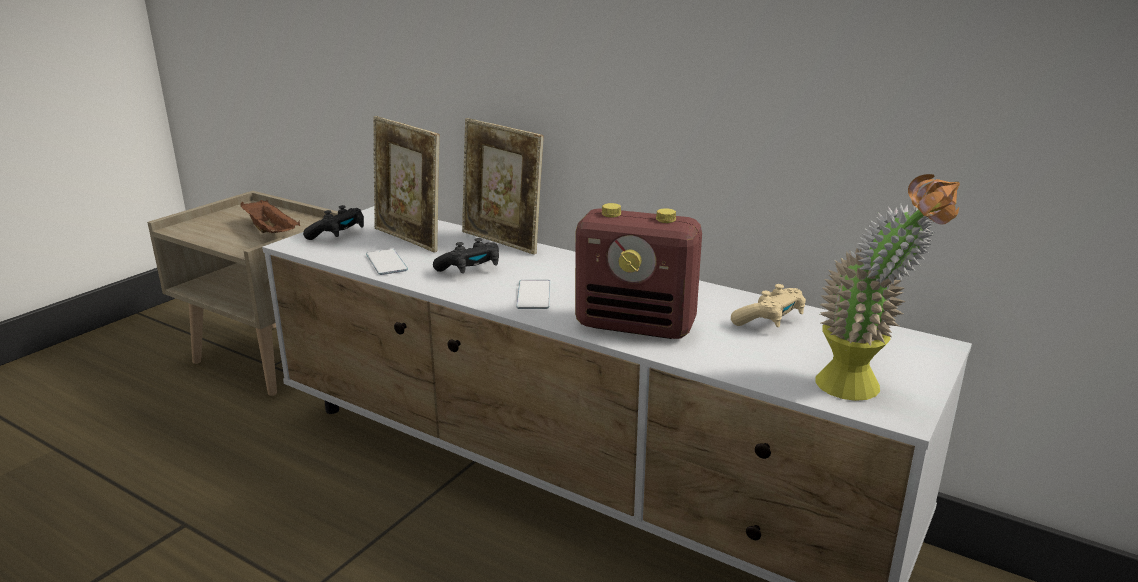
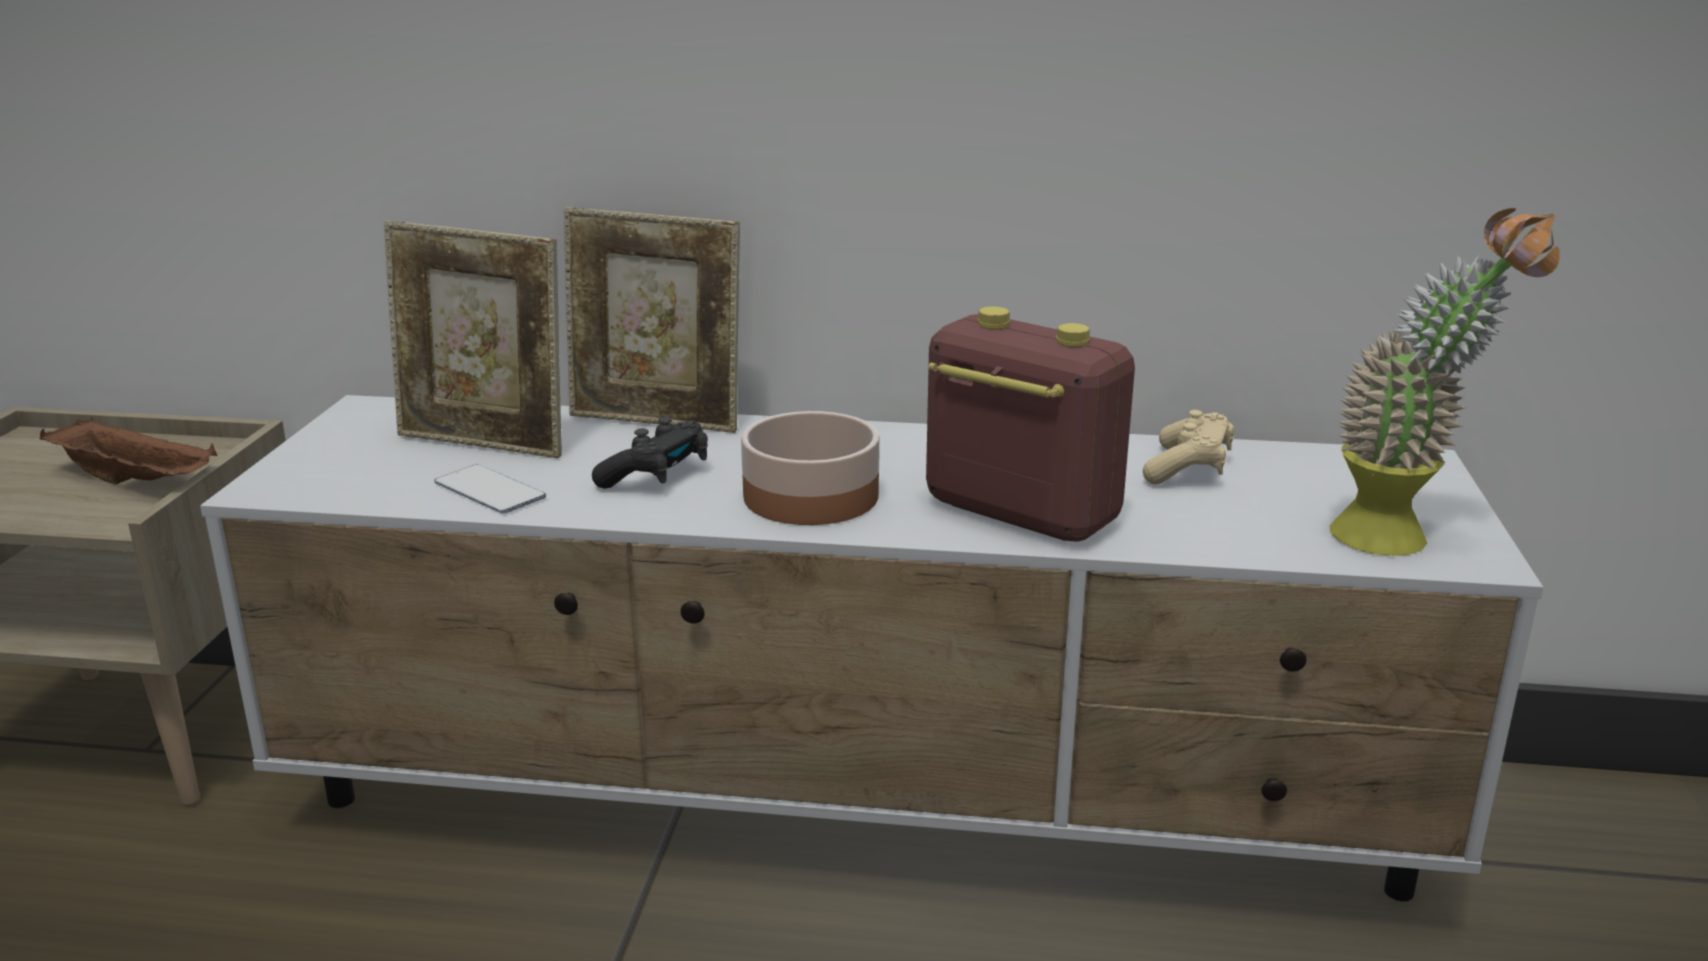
camera: 25 degrees left, 0 degrees up
black game controller [303,205,364,240] -> none
phone [516,280,550,309] -> bowl [741,411,880,525]
radio [575,203,702,339] -> radio turned 135 degrees counterclockwise [926,307,1135,542]

